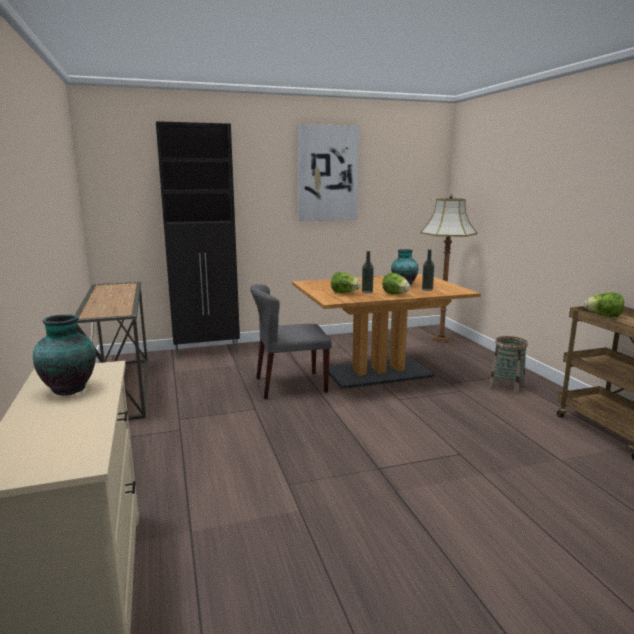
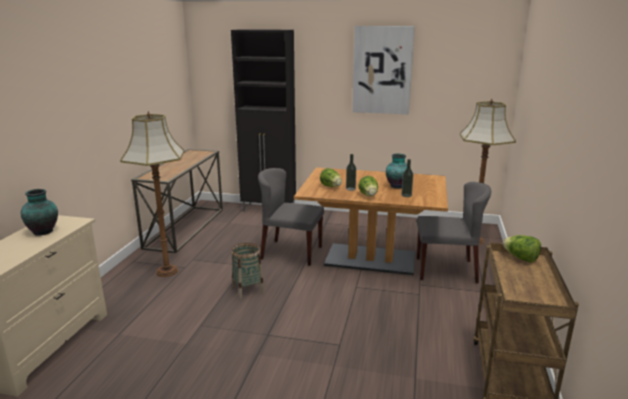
camera: 30 degrees right, 5 degrees up
basket [489,336,528,394] -> basket moved to [231,243,264,299]
none -> floor lamp [120,111,184,277]
none -> grey chair [417,182,491,284]

